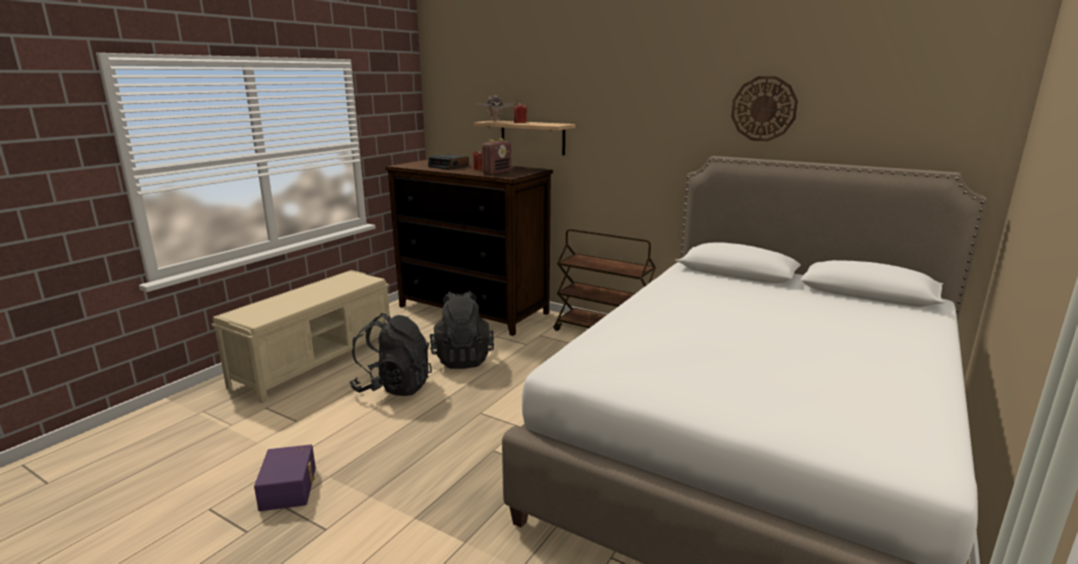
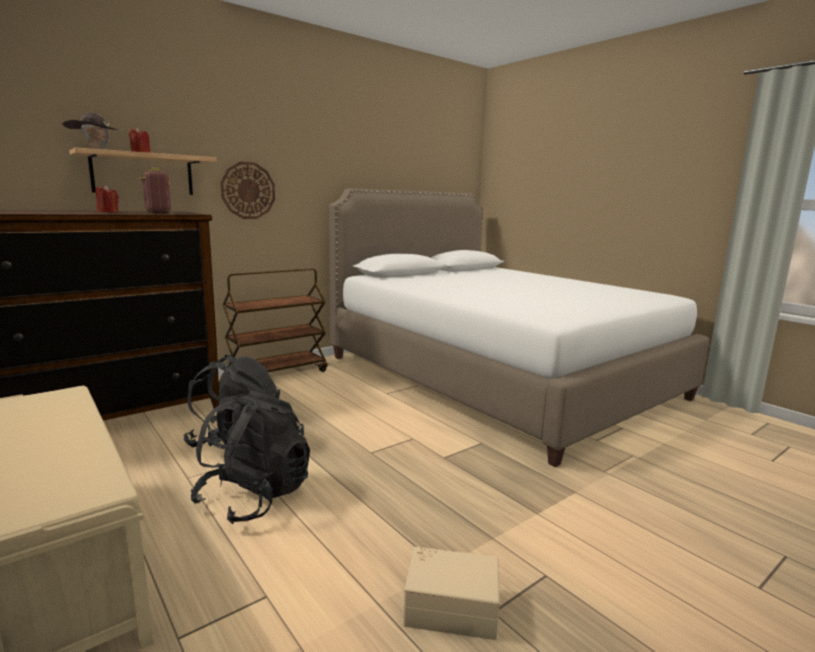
camera: 70 degrees left, 5 degrees down
purple storage box [254,445,316,511] -> beige storage box [403,546,500,640]
alarm clock [428,154,469,170] -> none
wall clock [731,76,798,141] -> wall clock moved to [221,162,275,219]

